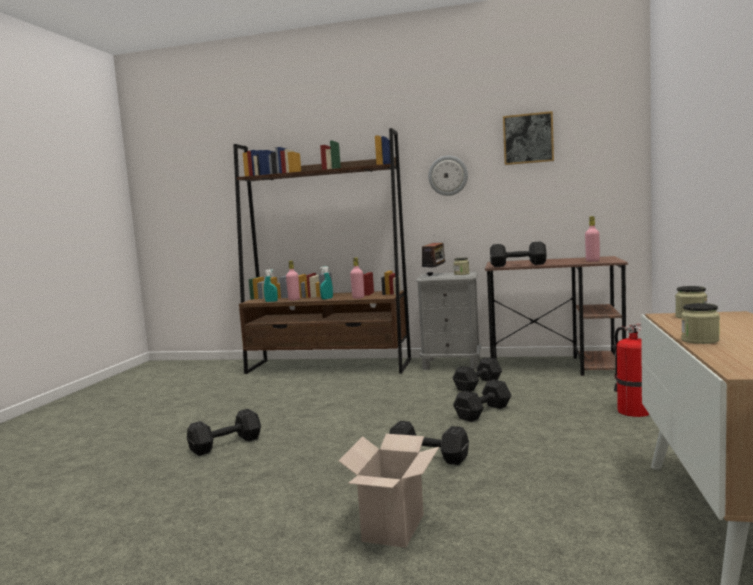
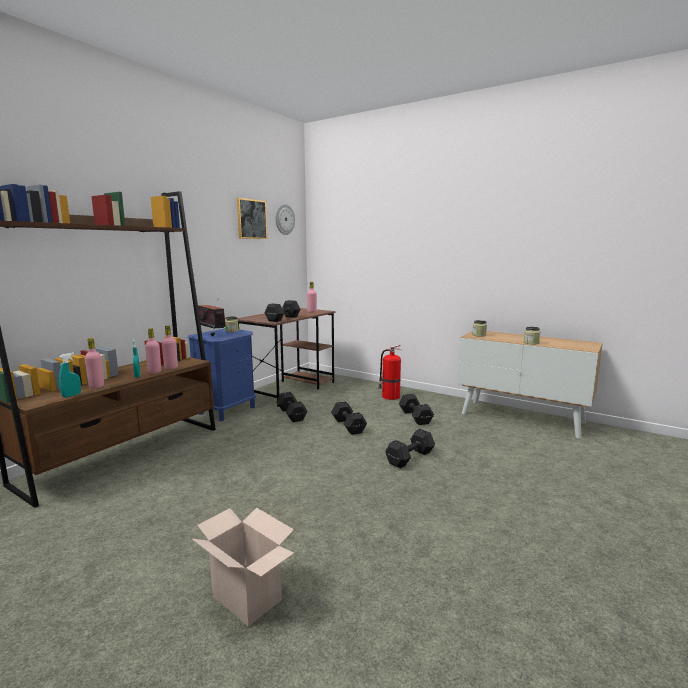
camera: 70 degrees left, 5 degrees up
black dumbbell [187,409,261,456] -> black dumbbell moved to [399,394,434,425]
cardboard box [339,434,439,548] -> cardboard box moved to [192,508,294,627]
grey nightstand [415,272,481,370] -> blue nightstand [188,328,256,421]
wall clock [428,155,468,196] -> wall clock moved to [275,204,295,235]
none -> pink bottle [145,328,161,374]

